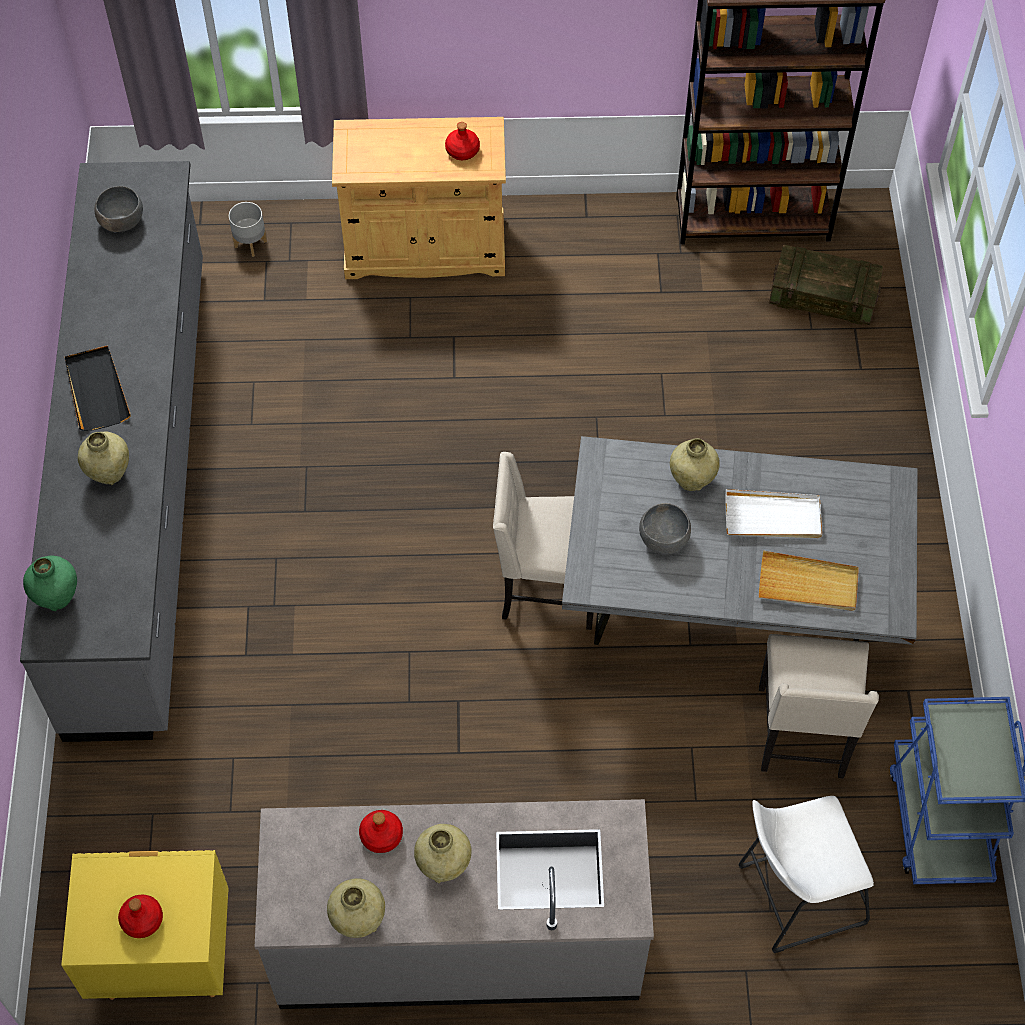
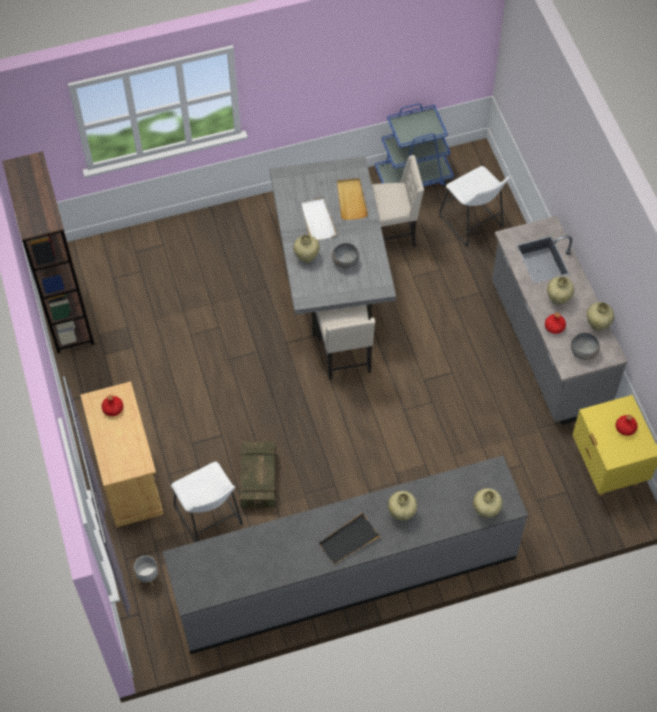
camera: 105 degrees left, 0 degrees up
green vase [23,555,77,611] -> beige vase [473,488,502,518]
grey bowl [94,186,143,232] -> grey bowl moved to [571,332,600,360]
crate [769,244,884,325] -> crate moved to [240,442,277,508]
none -> white stool [171,462,243,542]

